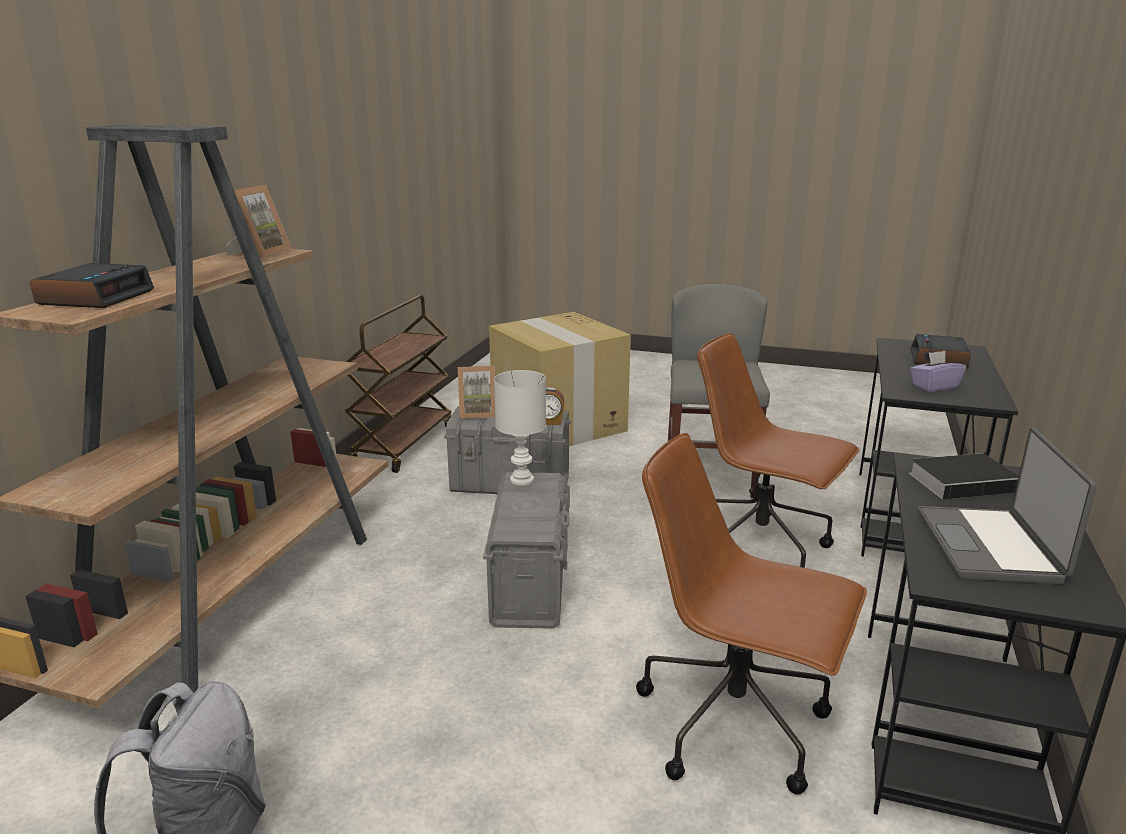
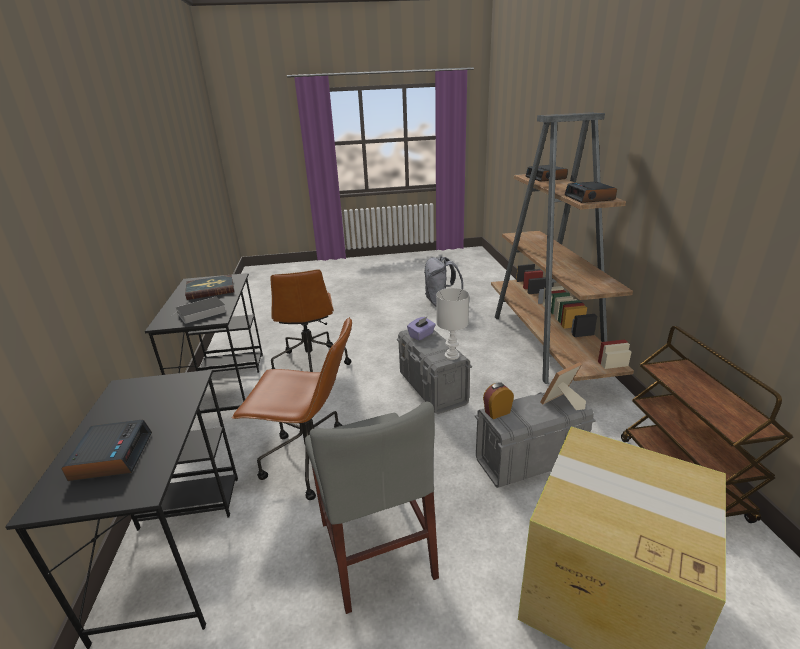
camera: 155 degrees right, 5 degrees up
picture frame [226,185,292,259] -> alarm clock [564,181,617,203]
brown office chair [636,433,867,795] -> brown office chair turned 75 degrees clockwise [270,269,351,372]
purple tissue box [910,351,966,392] -> purple tissue box moved to [407,317,436,340]
laptop [918,428,1097,584] -> book [185,275,234,300]

